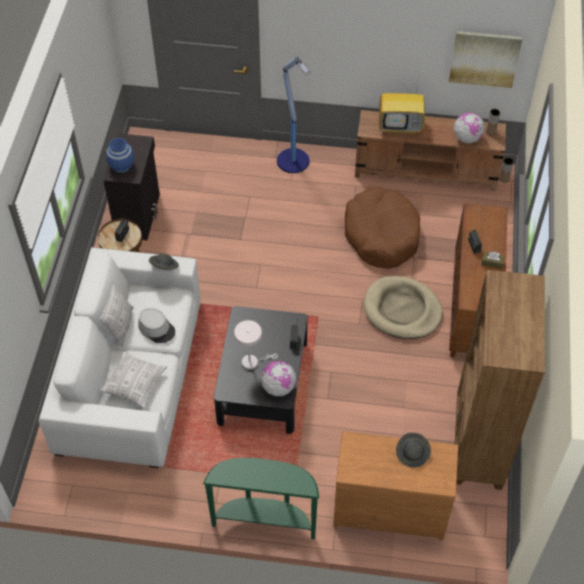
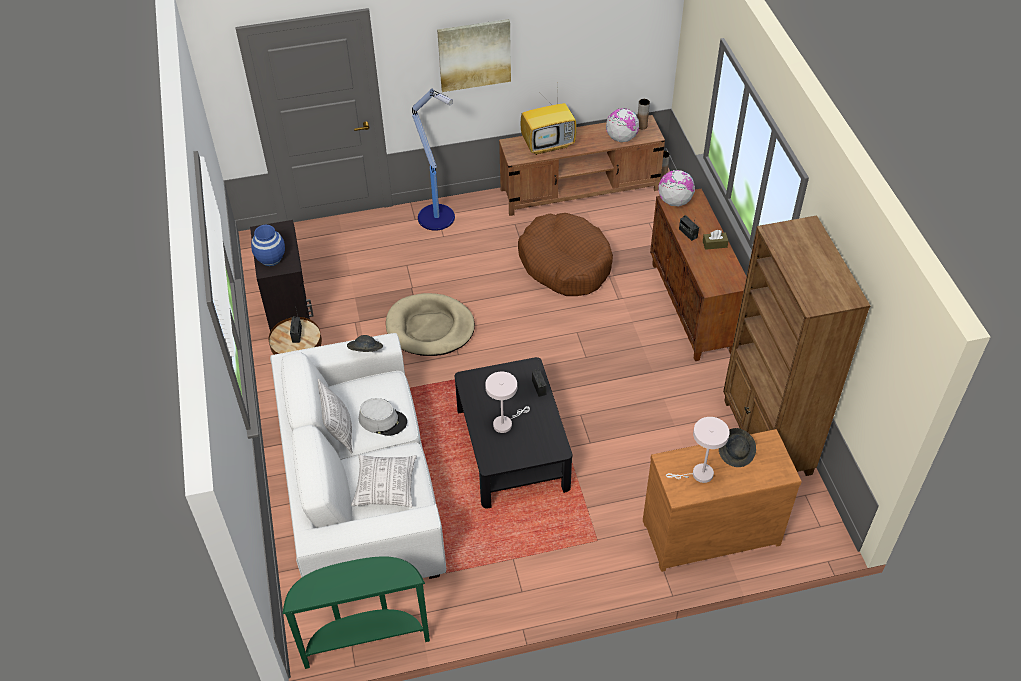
camera: 20 degrees left, 5 degrees down
green console table [203,458,319,539] -> green console table moved to [283,556,430,669]
globe [261,361,296,396] -> globe moved to [658,170,695,206]
beige dog bed [364,276,443,339] -> beige dog bed moved to [386,293,475,356]
picture [449,31,522,88] -> picture moved to [437,19,511,92]
none -> white table lamp [666,417,730,483]

